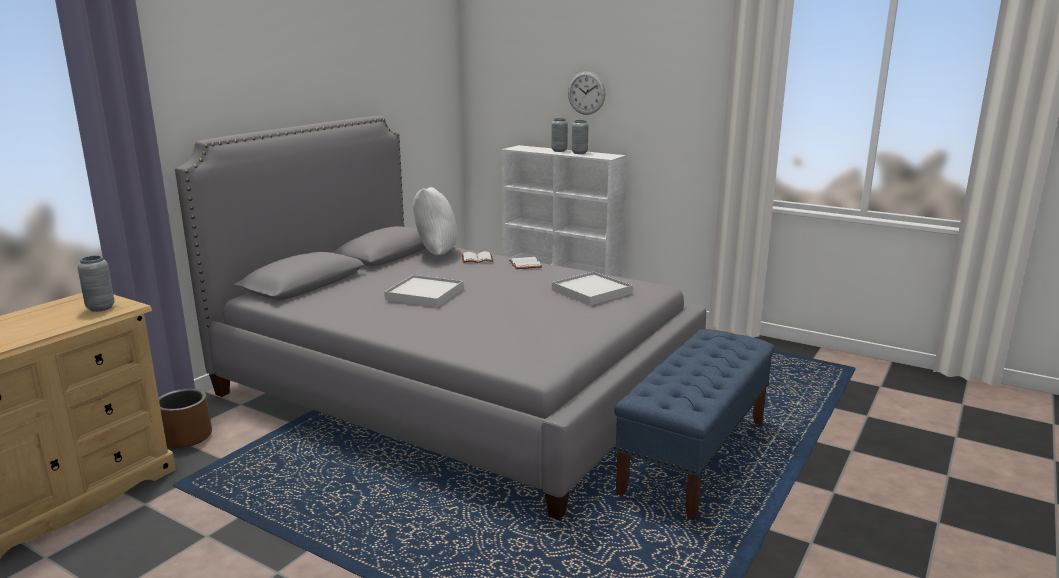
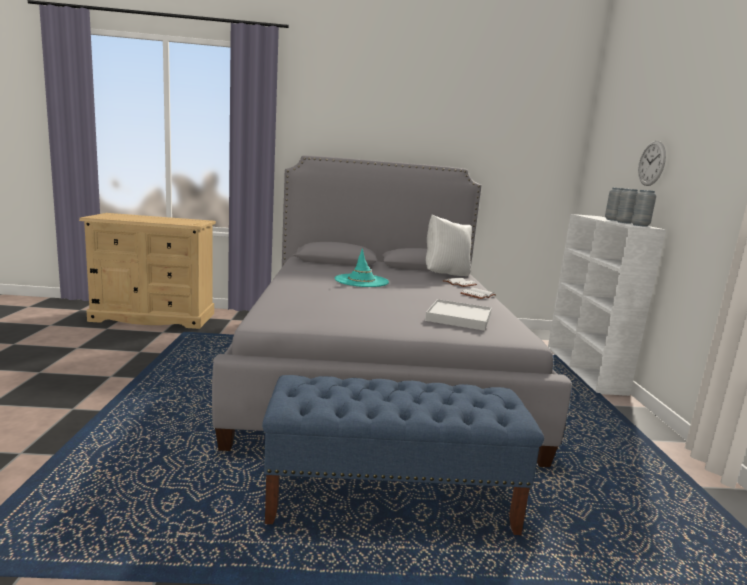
camera: 55 degrees right, 5 degrees down
grey vase [77,255,115,312] -> grey vase moved to [631,190,656,227]
brown planter [158,388,212,448] -> none
white tray [384,275,463,307] -> turquoise hat [335,248,389,287]

